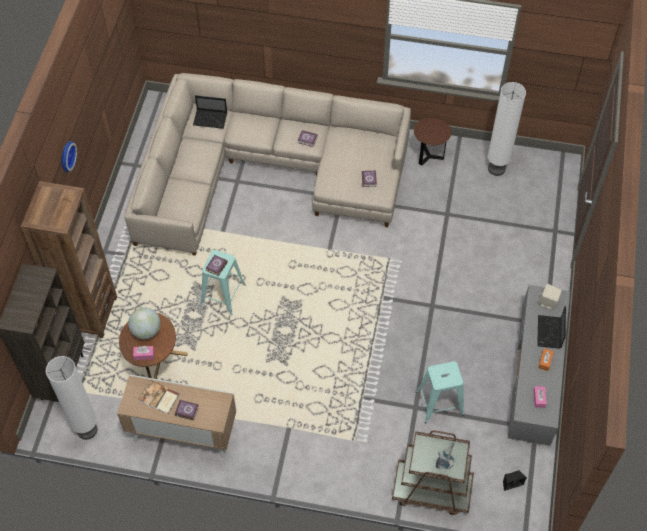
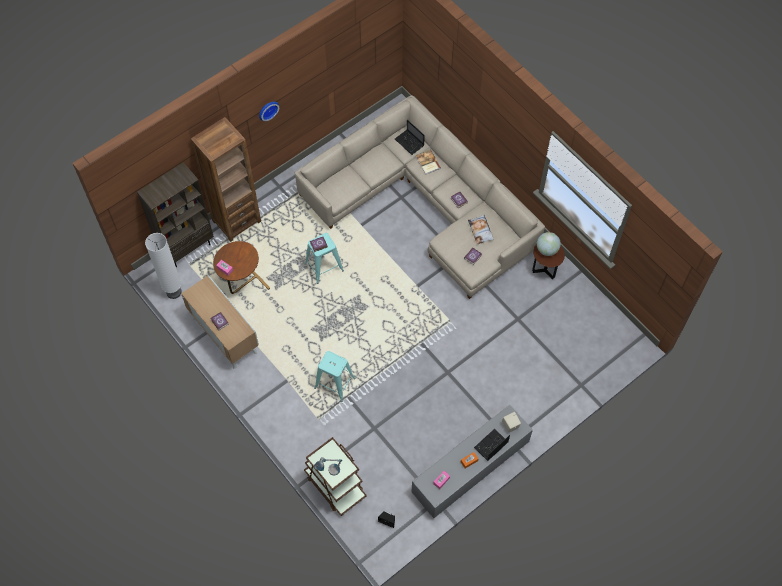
camera: 40 degrees right, 5 degrees up
globe [128,307,160,339] -> globe moved to [537,232,561,256]
book [138,380,180,414] -> book moved to [415,149,441,174]
turquoise stool [416,361,464,423] -> turquoise stool moved to [314,351,356,402]
white floor lamp [488,82,526,176] -> none
none -> pillow [468,215,494,245]

